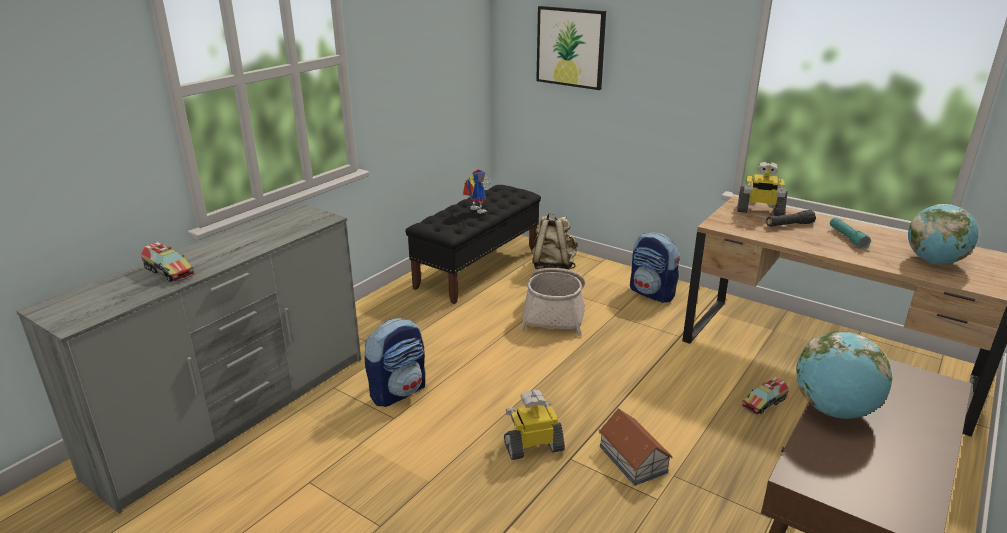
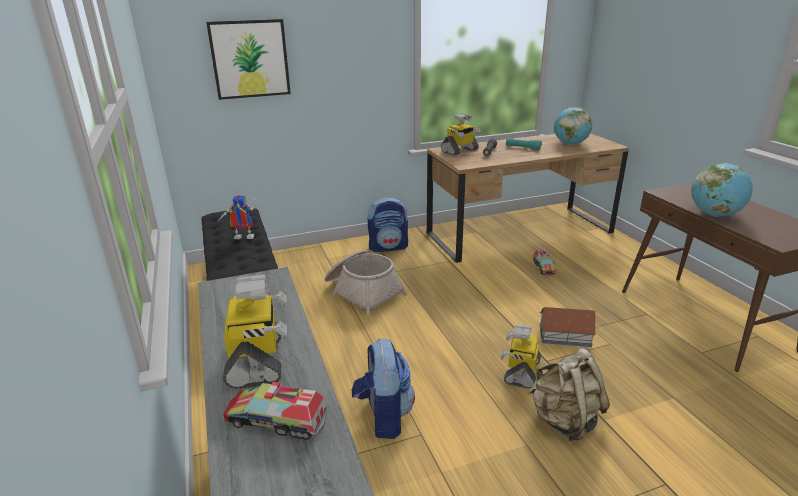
camera: 55 degrees left, 0 degrees up
toy truck [140,242,194,282] -> toy truck turned 150 degrees counterclockwise [223,382,327,440]
beige backpack [532,213,578,270] -> beige backpack moved to [528,348,610,441]
none -> toy robot [223,275,287,389]

